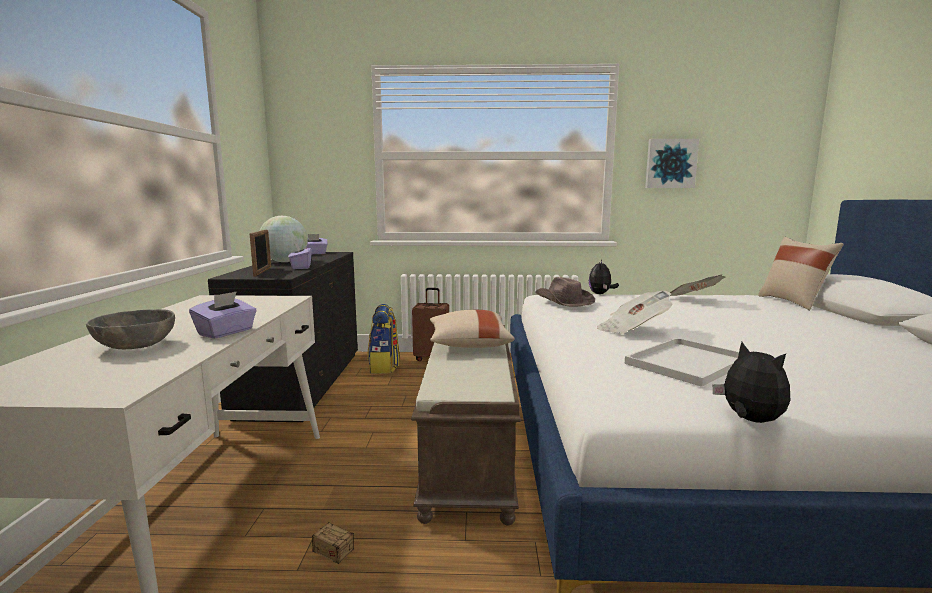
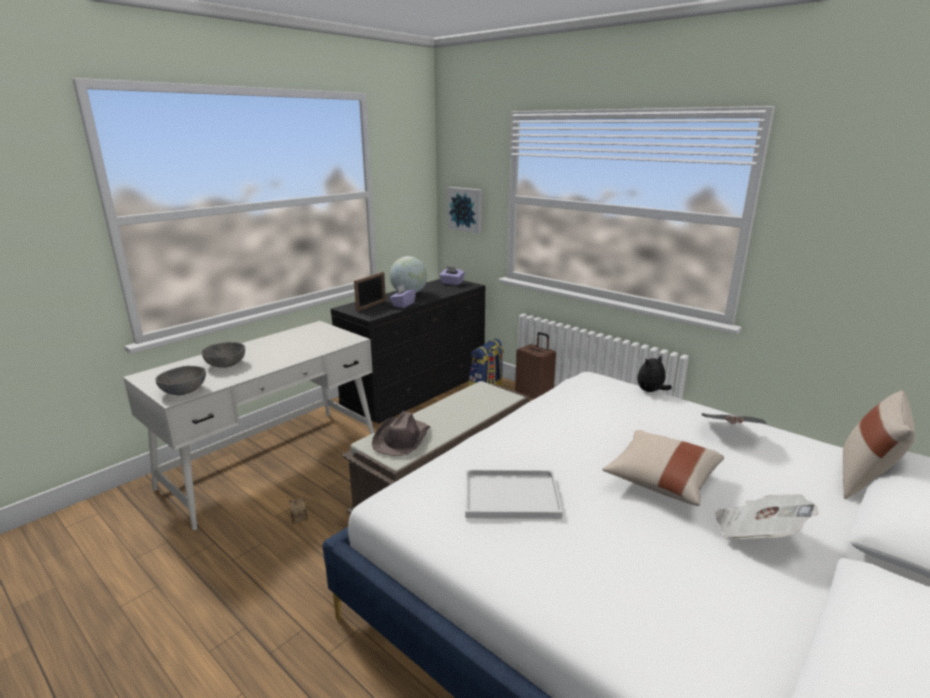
camera: 40 degrees right, 10 degrees up
purple tissue box [189,291,257,339] -> none
beige pillow [430,310,515,348] -> beige pillow moved to [603,430,724,506]
brown hat [535,277,595,307] -> brown hat moved to [372,411,430,456]
newspaper [597,291,672,334] -> newspaper moved to [715,494,818,539]
picture [645,139,699,188] -> picture moved to [447,187,482,234]
plush toy [713,342,790,423] -> none
none -> grey bowl [155,366,206,395]

